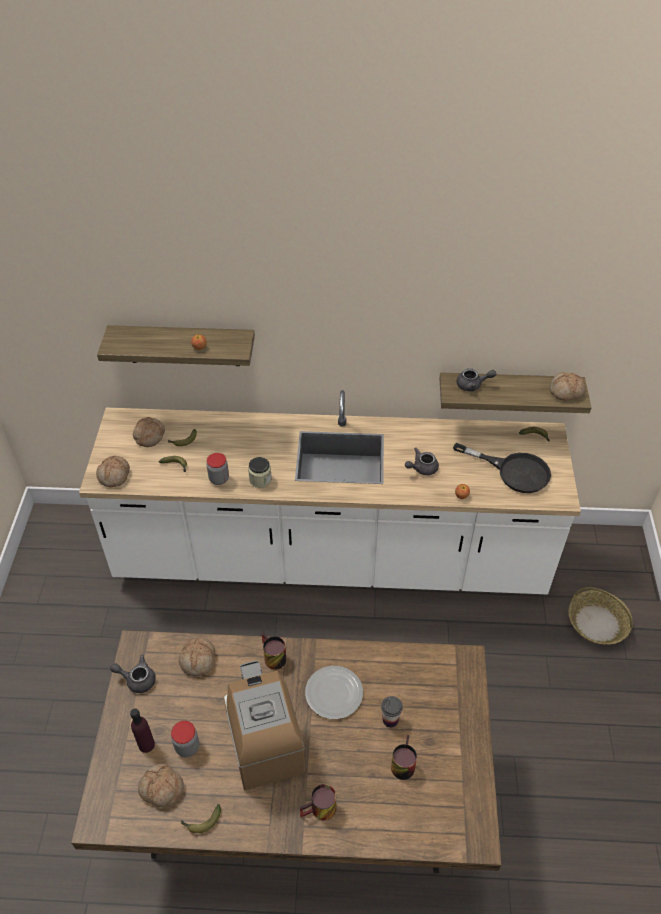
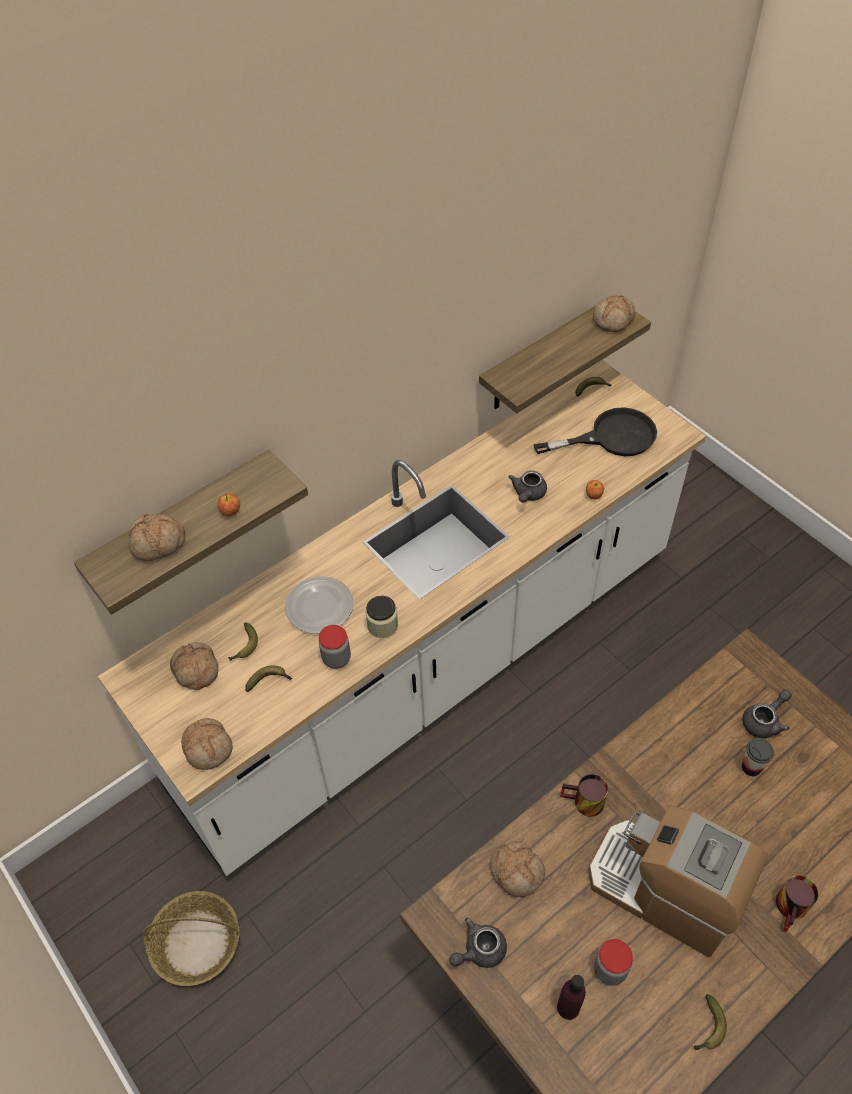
camera: 40 degrees left, 5 degrees up
bread [138,763,184,807] -> bread moved to [128,514,185,561]
plate [305,666,363,719] -> plate moved to [285,576,354,634]
mug [391,735,417,780] -> none
grey teapot [457,368,496,391] -> grey teapot moved to [742,689,792,738]
basket [568,587,633,645] -> basket moved to [142,891,239,986]

